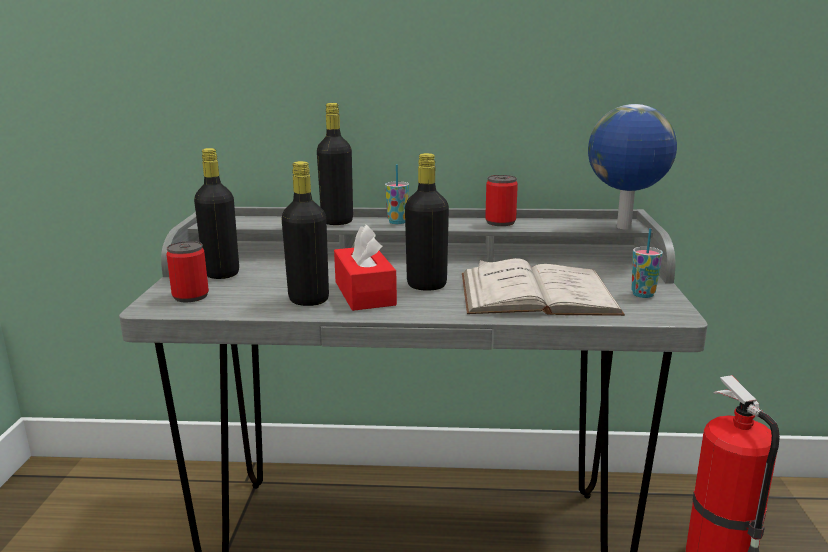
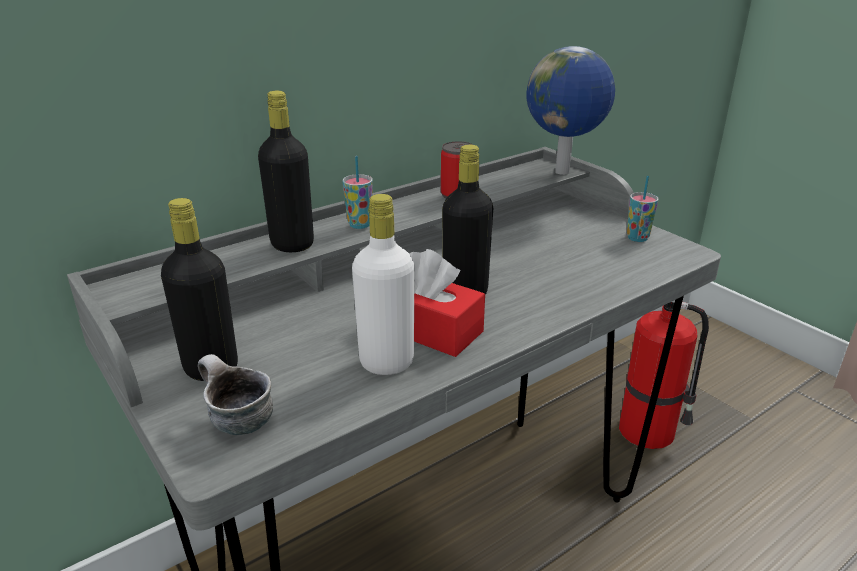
camera: 40 degrees left, 10 degrees up
can [166,241,209,302] -> mug [198,354,273,435]
black bottle [281,161,329,306] -> white bottle [352,194,414,375]
white book [462,258,625,316] -> none

